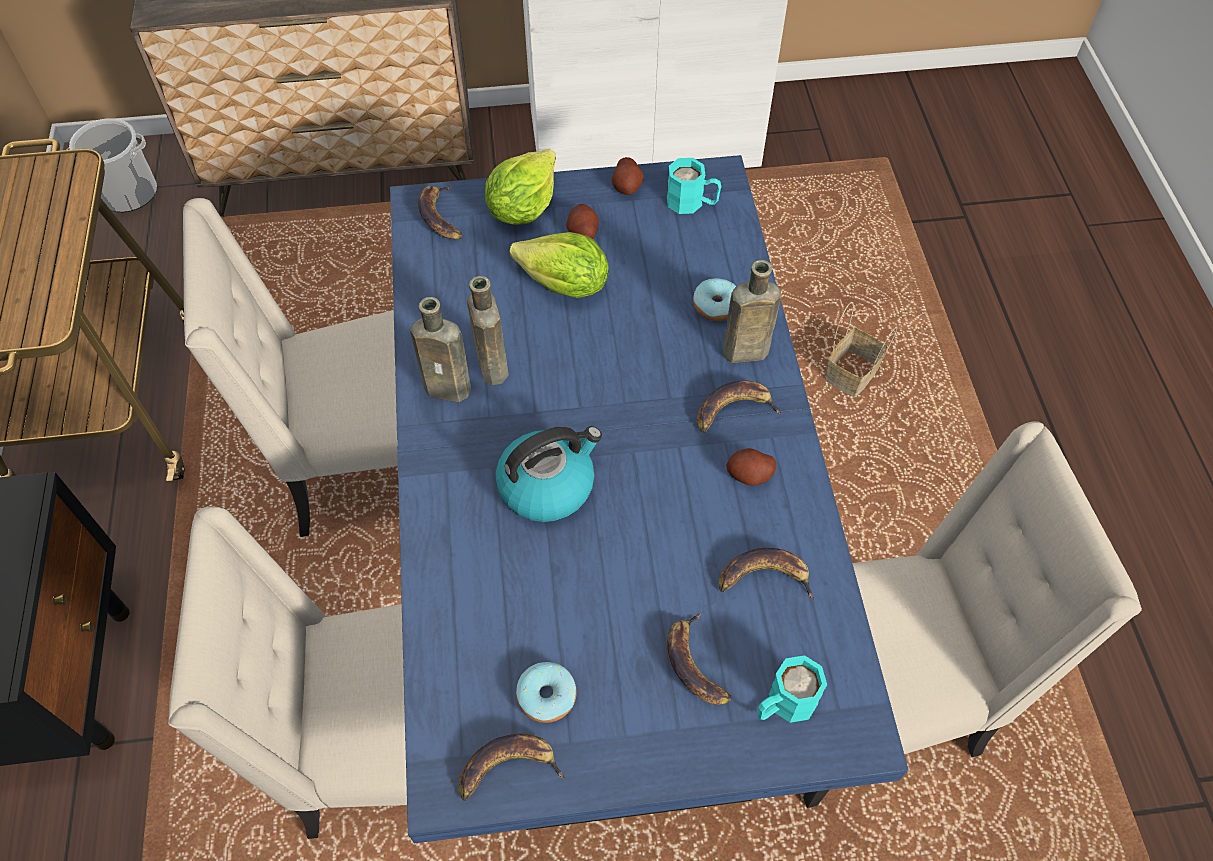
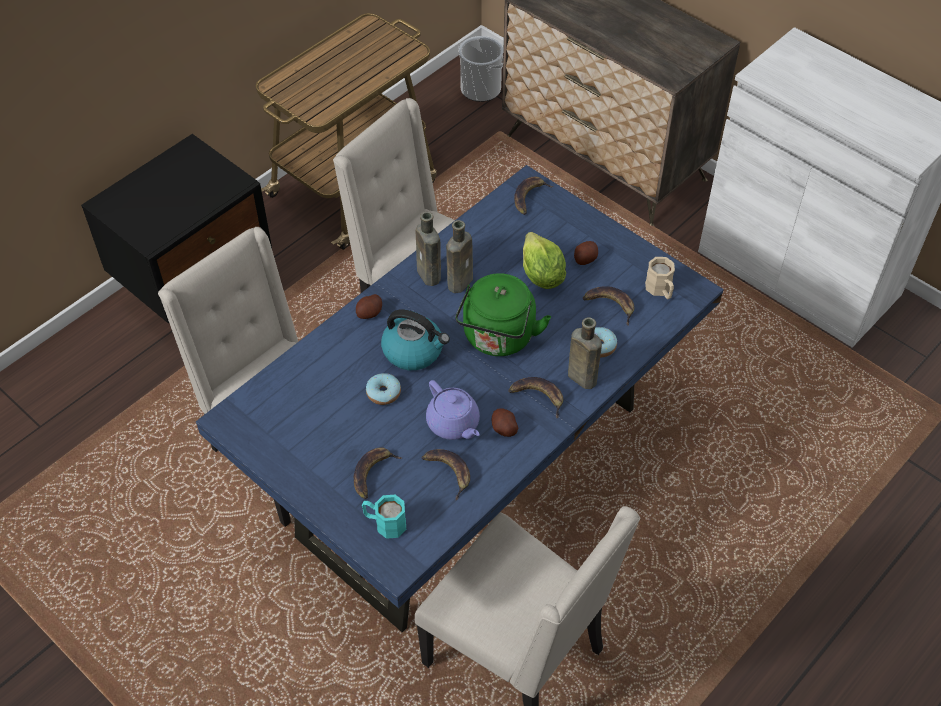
camera: 50 degrees right, 5 degrees down
banana [459,734,566,801] -> banana moved to [583,286,634,326]
lettuce [485,149,556,225] -> none
donut [516,662,577,723] -> donut moved to [366,373,401,405]
potato [612,157,644,195] -> potato moved to [356,294,382,319]
turquoise mug [667,158,721,214] -> beige mug [645,257,675,299]
basket [825,302,897,397] -> none
none -> purple teapot [426,380,480,440]
none -> green kettle [455,273,551,356]

